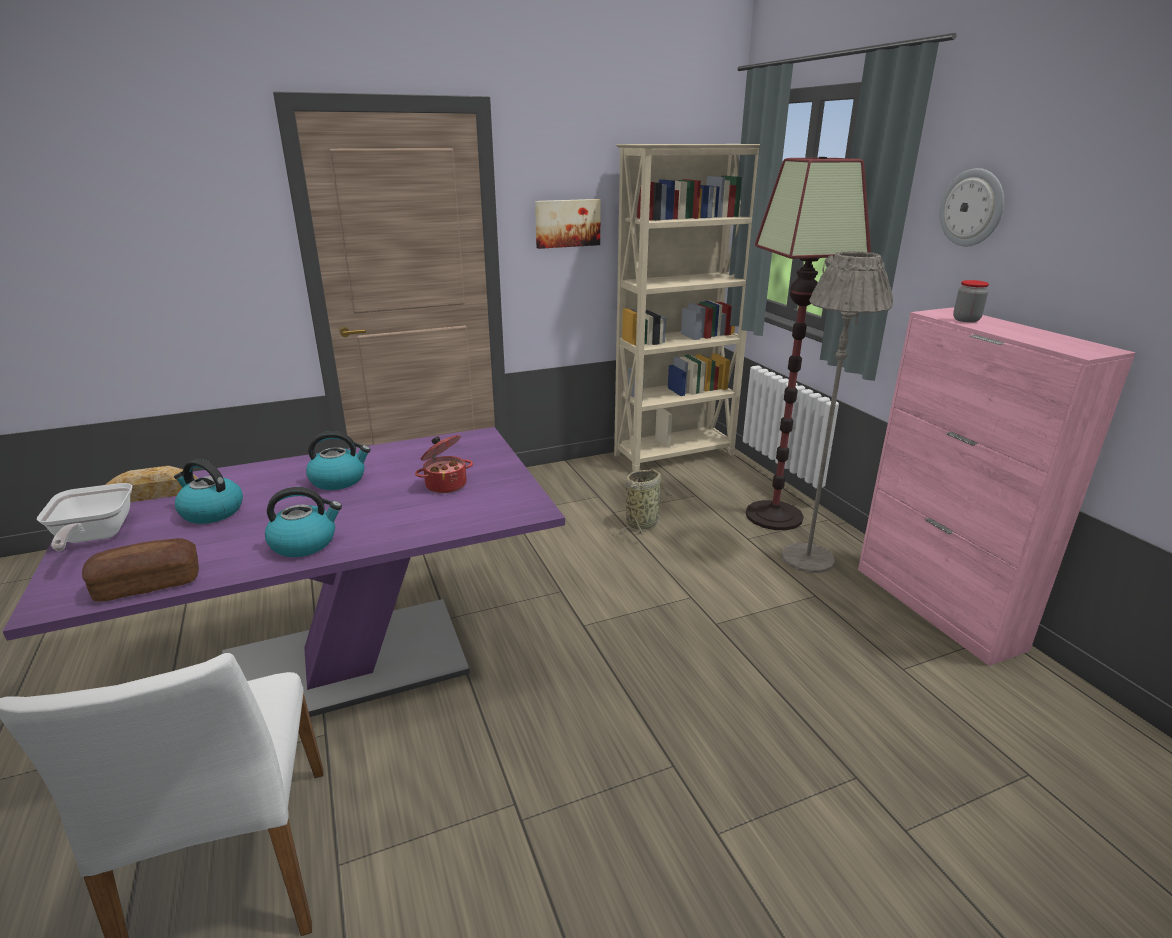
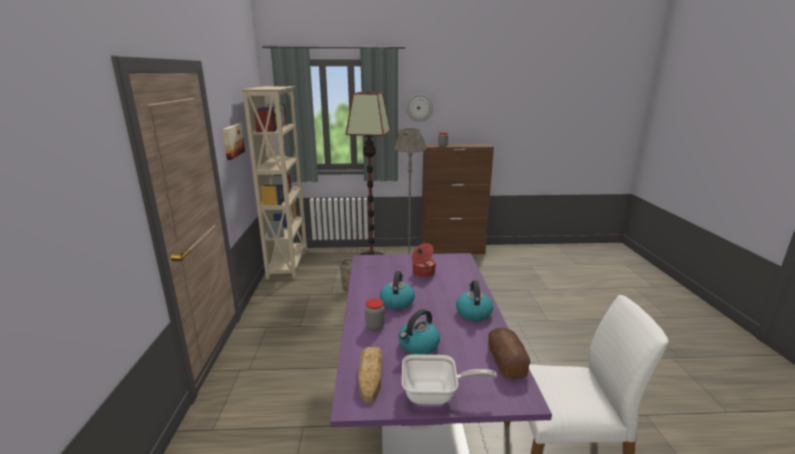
camera: 70 degrees left, 5 degrees down
pink cabinet [858,307,1135,666] -> brown cabinet [421,144,494,254]
none -> jar [365,299,384,330]

